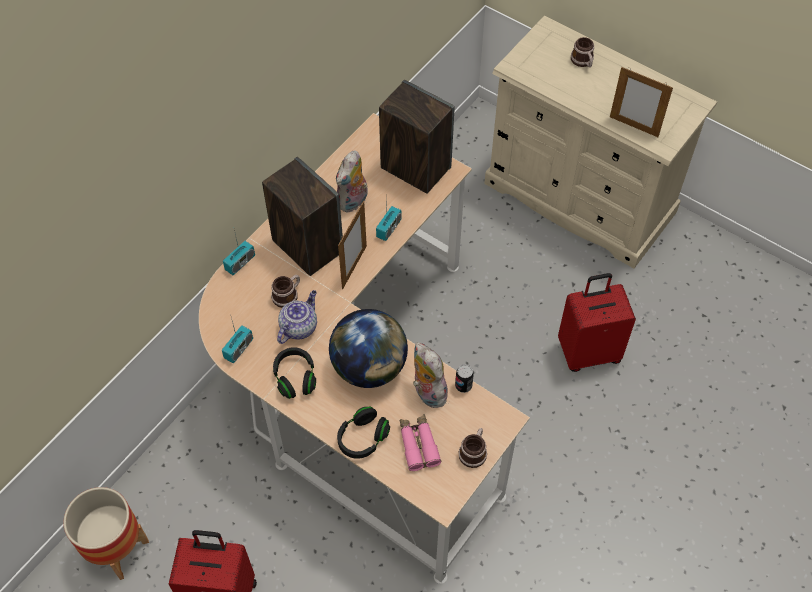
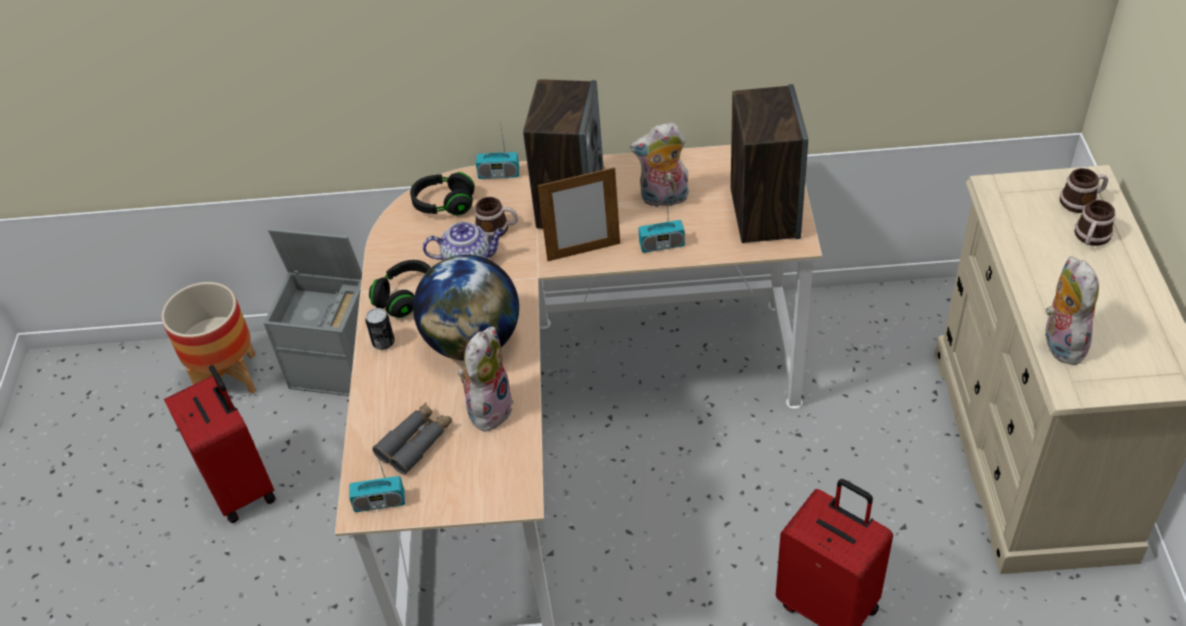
camera: 55 degrees right, 10 degrees down
radio [222,321,253,364] -> radio moved to [349,448,405,512]
black headphones [337,407,390,459] -> black headphones moved to [410,172,475,216]
pink binoculars [399,414,442,471] -> grey binoculars [372,402,452,474]
can [455,364,474,393] -> can moved to [366,308,395,350]
mug [458,428,487,468] -> mug moved to [1060,168,1108,213]
picture frame [610,67,673,137] -> plush toy [1045,256,1099,365]
none -> grey storage box [263,229,362,396]

